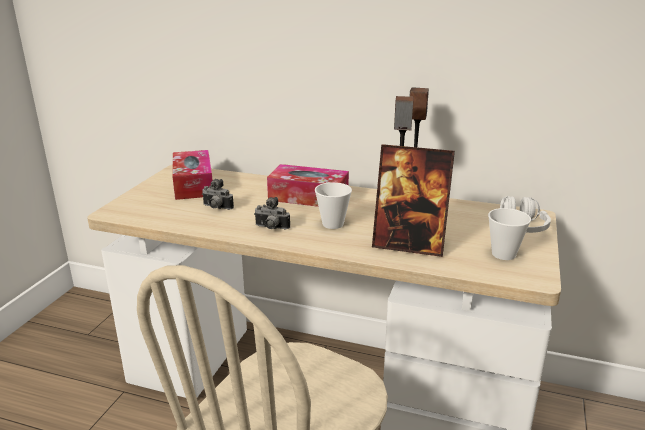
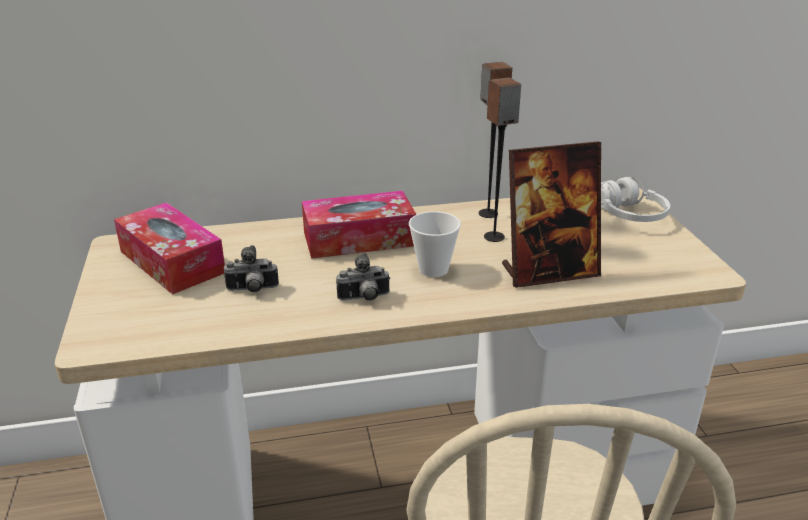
camera: 30 degrees left, 5 degrees up
cup [488,208,531,260] -> none

